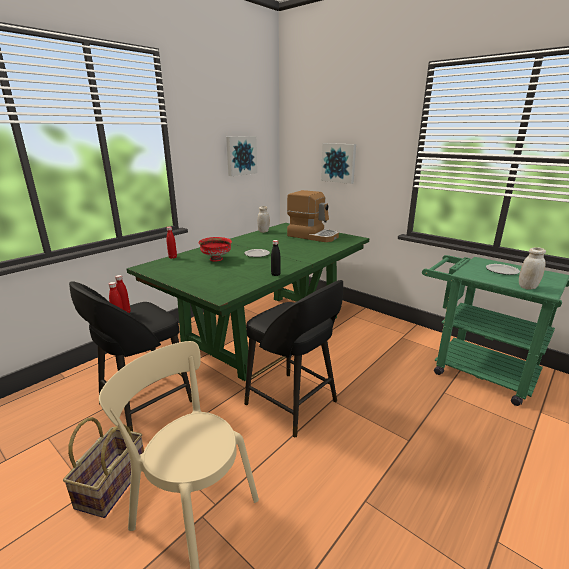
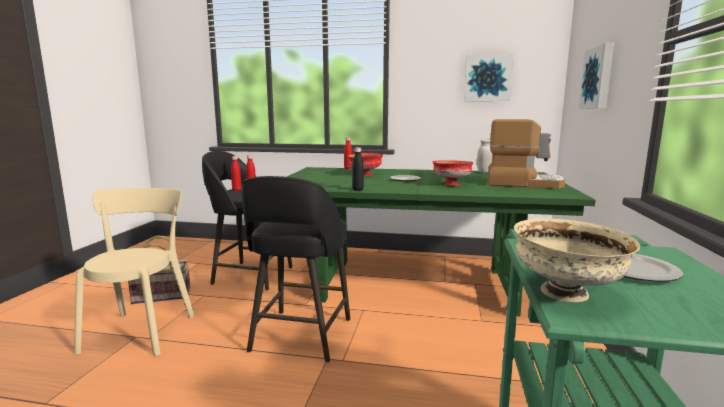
camera: 60 degrees right, 10 degrees down
coffee machine [287,190,339,242] -> coffee machine turned 75 degrees counterclockwise [488,119,565,189]
white jar [519,247,546,290] -> beige bowl [514,218,640,302]
none -> red bowl [432,160,474,186]

